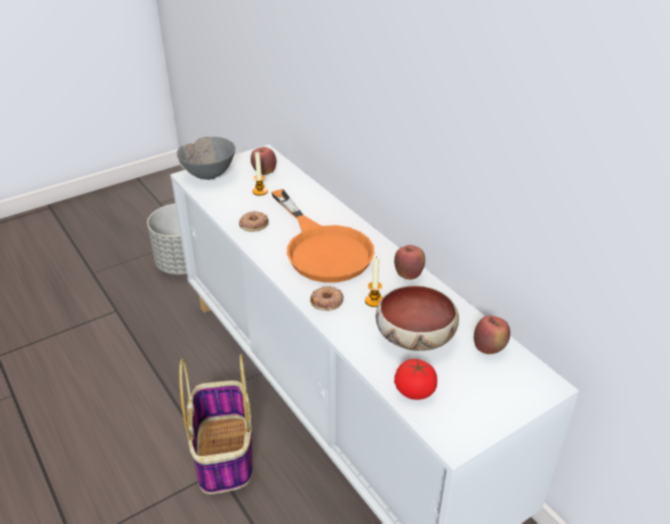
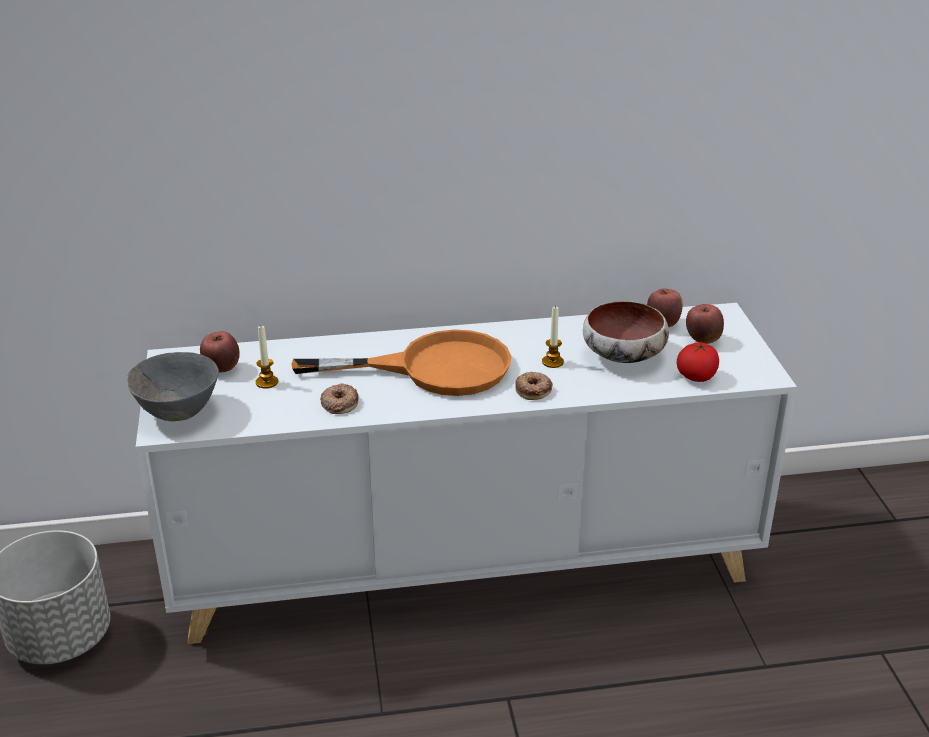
camera: 65 degrees left, 5 degrees down
basket [179,354,252,494] -> none
apple [394,245,425,280] -> apple moved to [686,304,724,344]

